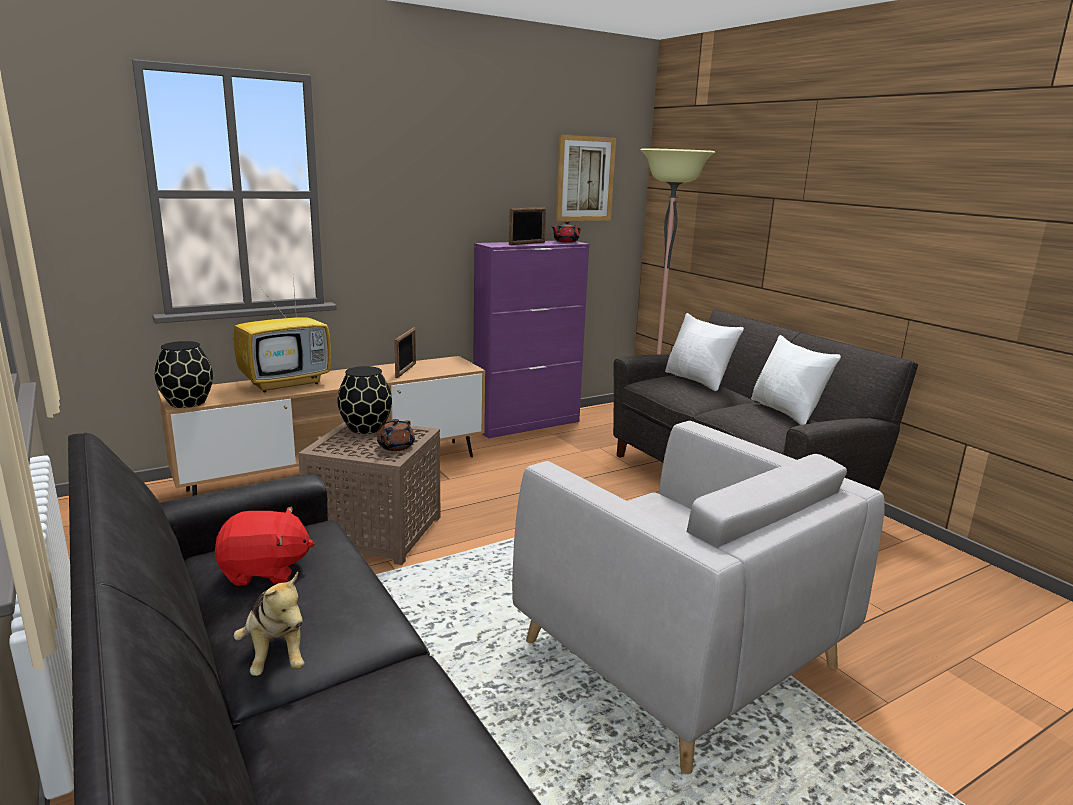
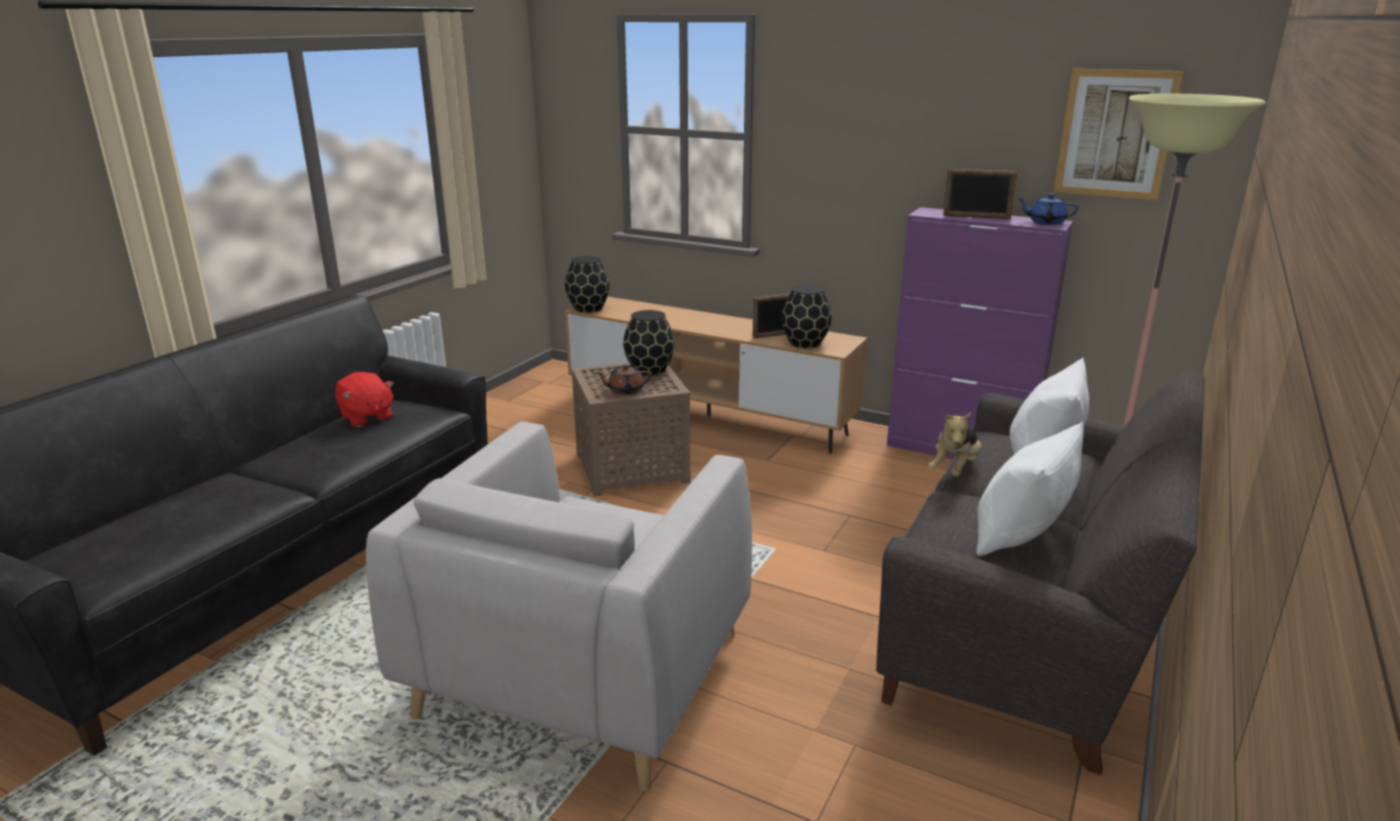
camera: 60 degrees right, 5 degrees up
plush toy [233,571,305,676] -> plush toy moved to [928,412,982,477]
television [234,278,331,393] -> none
red teapot [551,221,581,243] -> blue teapot [1018,194,1079,225]
none -> black vase [782,285,832,348]

